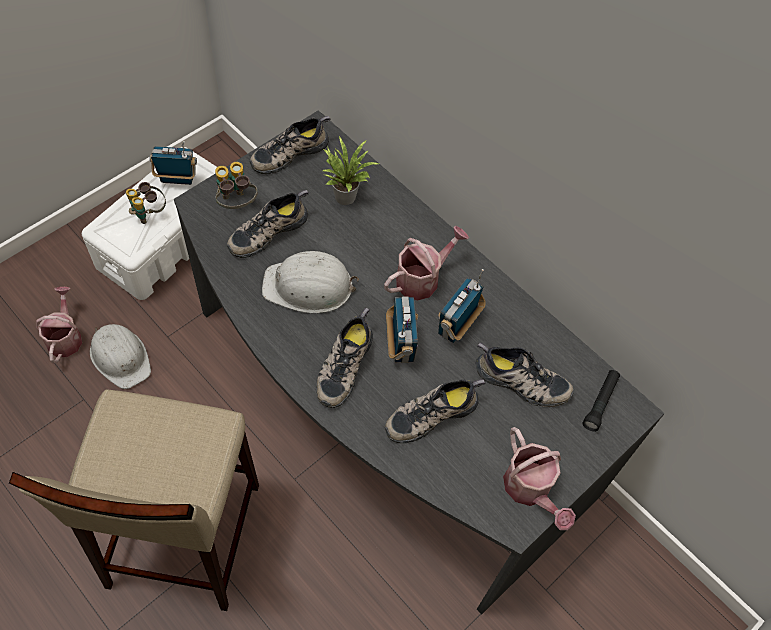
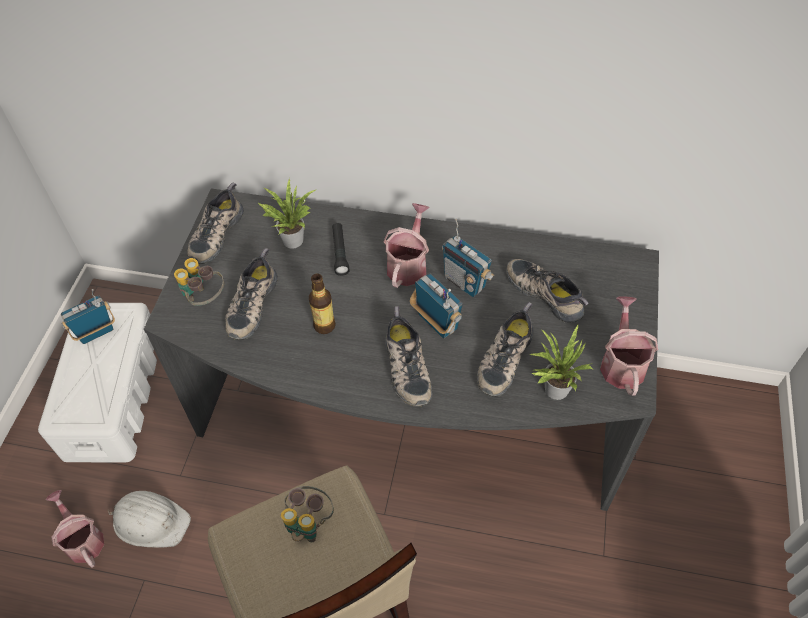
camera: 30 degrees left, 5 degrees down
binoculars [126,182,166,224] -> binoculars moved to [281,486,334,542]
white hard hat [262,251,359,313] -> bottle [309,273,336,334]
radio [438,269,486,343] -> radio turned 45 degrees counterclockwise [442,218,494,297]
shoe [476,342,574,407] -> shoe turned 120 degrees counterclockwise [507,259,589,323]
watering can [503,427,576,530] -> watering can turned 120 degrees counterclockwise [600,296,658,396]
black flashlight [582,370,620,432] -> black flashlight moved to [332,223,349,276]
none -> potted plant [530,325,593,400]

